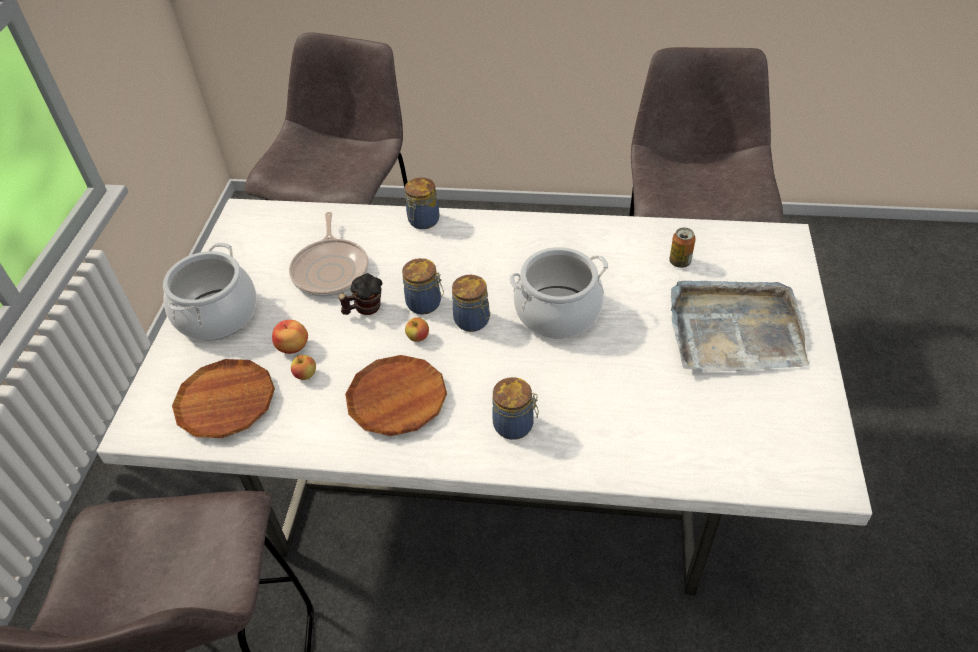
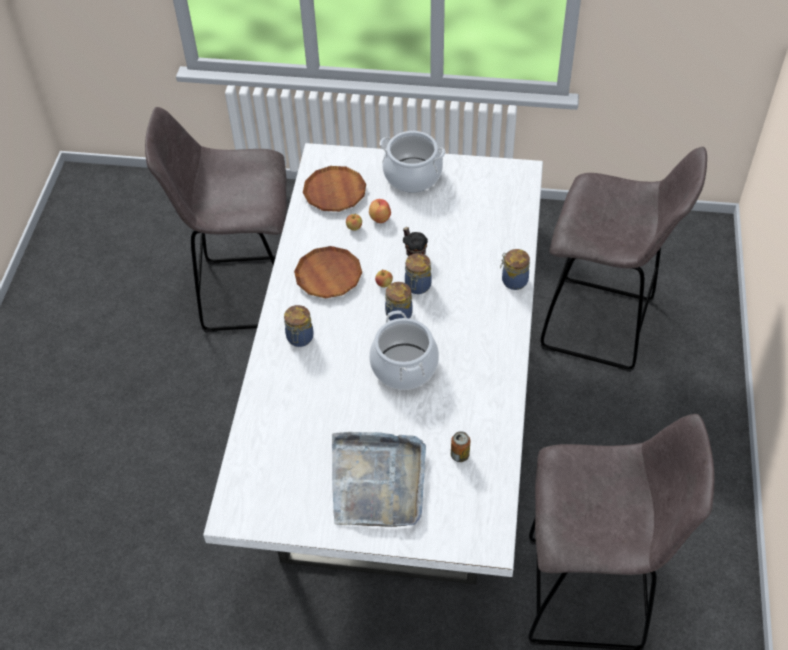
camera: 90 degrees right, 5 degrees up
frying pan [289,212,369,297] -> none

